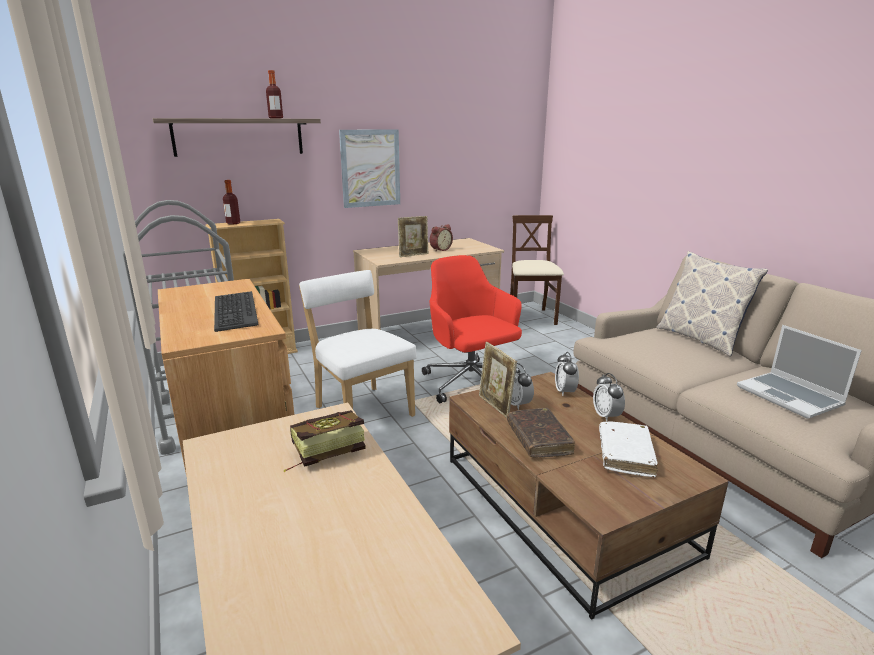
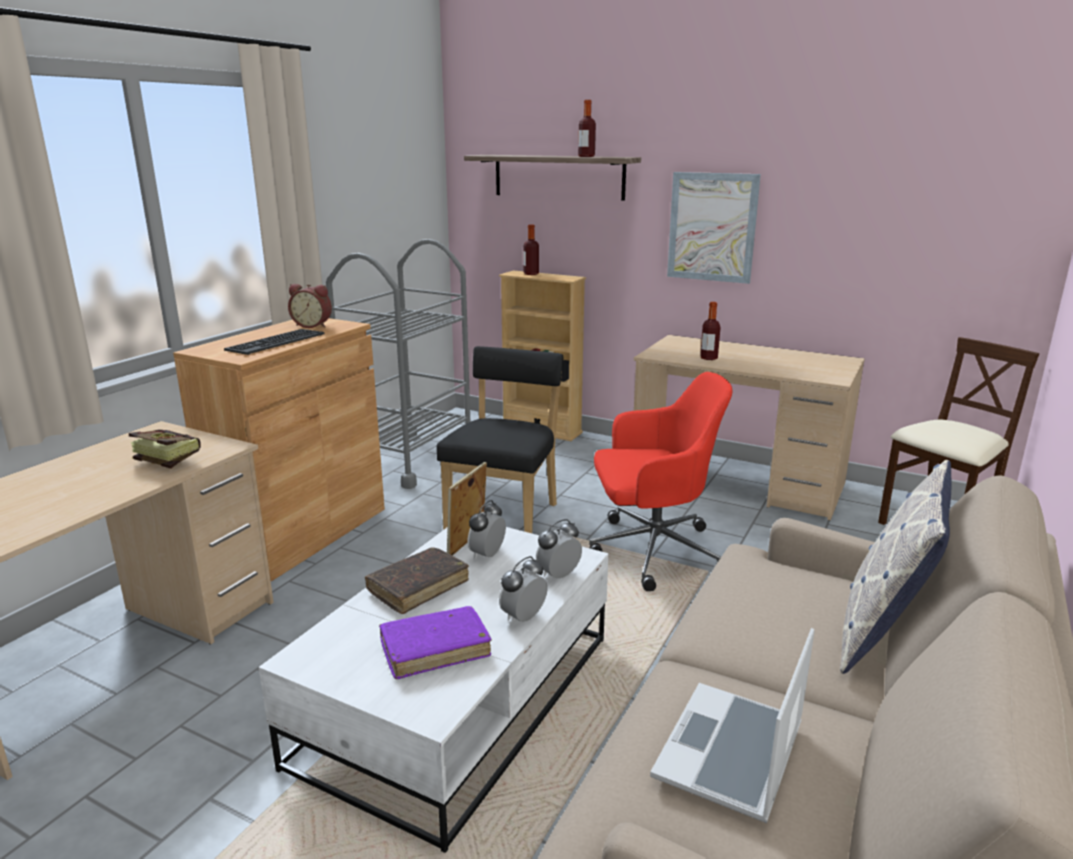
camera: 55 degrees right, 0 degrees up
white chair [299,270,417,417] -> black chair [436,346,564,533]
picture frame [398,216,428,257] -> bottle [700,302,721,360]
red office chair [422,255,522,403] -> red office chair turned 60 degrees clockwise [589,372,732,591]
alarm clock [430,224,453,252] -> alarm clock moved to [288,284,332,328]
brown coffee table [449,372,729,620] -> white coffee table [258,527,608,853]
white book [599,421,658,477] -> purple book [379,606,491,679]

